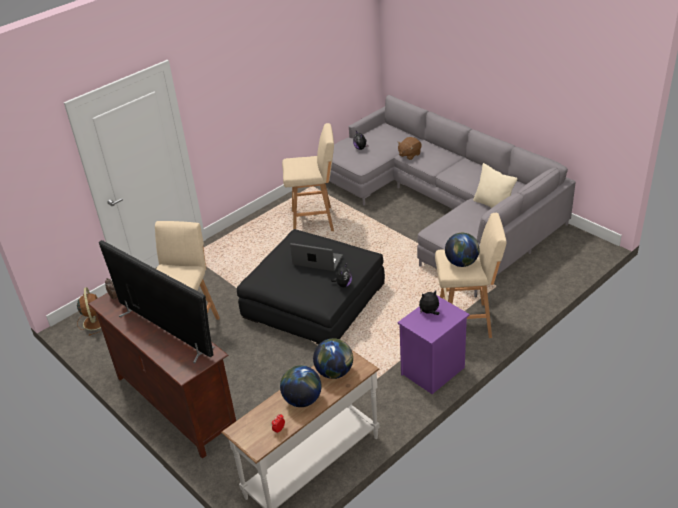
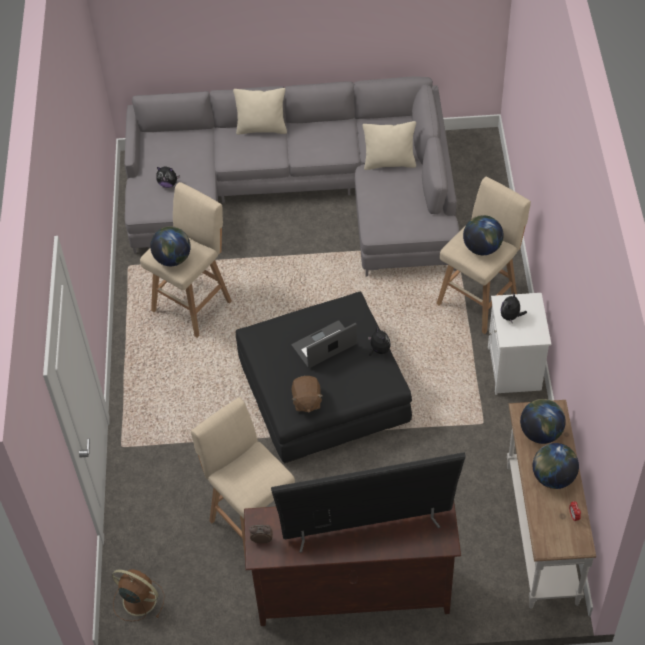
camera: 50 degrees left, 15 degrees up
brown plush toy [397,137,422,160] -> brown plush toy moved to [292,376,323,413]
purple nightstand [398,295,470,394] -> white nightstand [488,293,551,395]
none -> globe [150,226,191,266]
none -> beige pillow [233,88,287,135]

